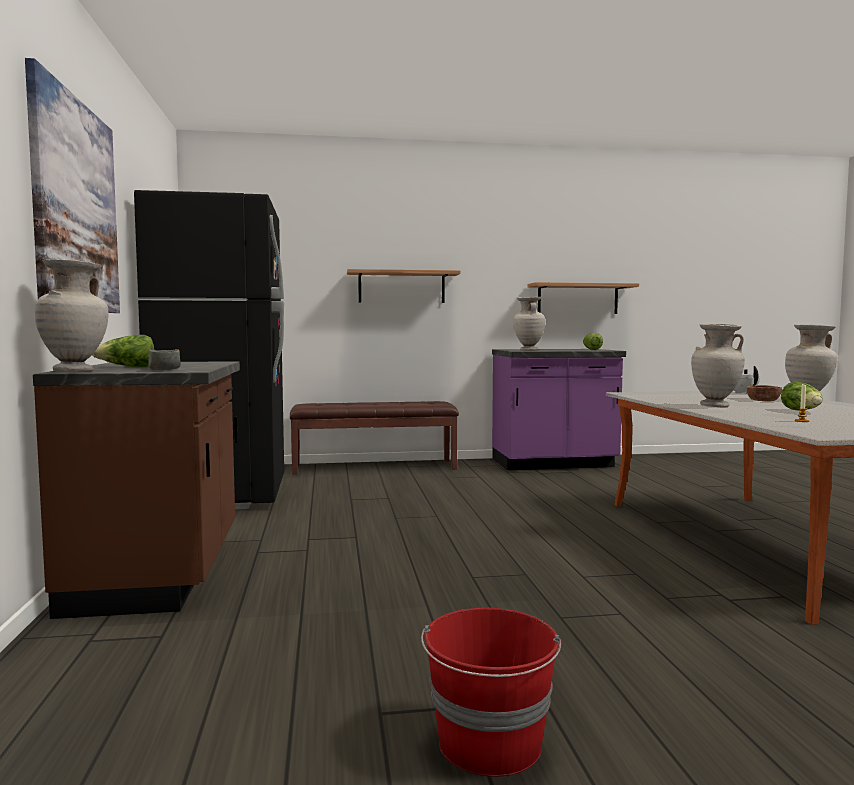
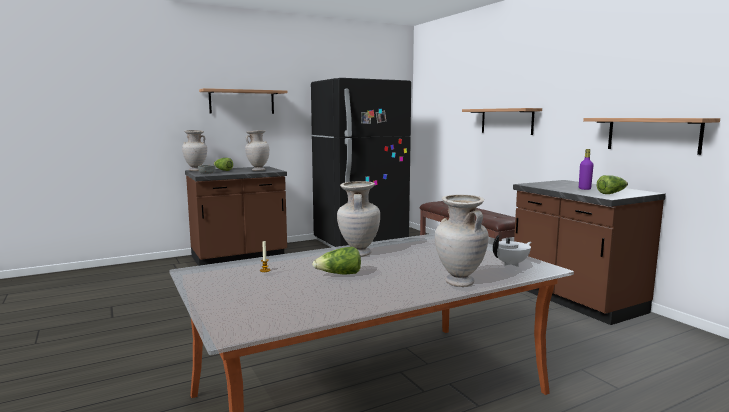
camera: 70 degrees right, 5 degrees up
picture [25,58,120,313] -> shelf [199,88,287,114]
red bucket [421,608,561,777] -> none
purple counter [492,349,626,470] -> brown counter [513,180,666,325]
beige vase [513,297,545,351] -> beige vase moved to [245,130,269,171]
brown bowl [747,385,782,401] -> none
none -> purple bottle [579,149,594,190]

